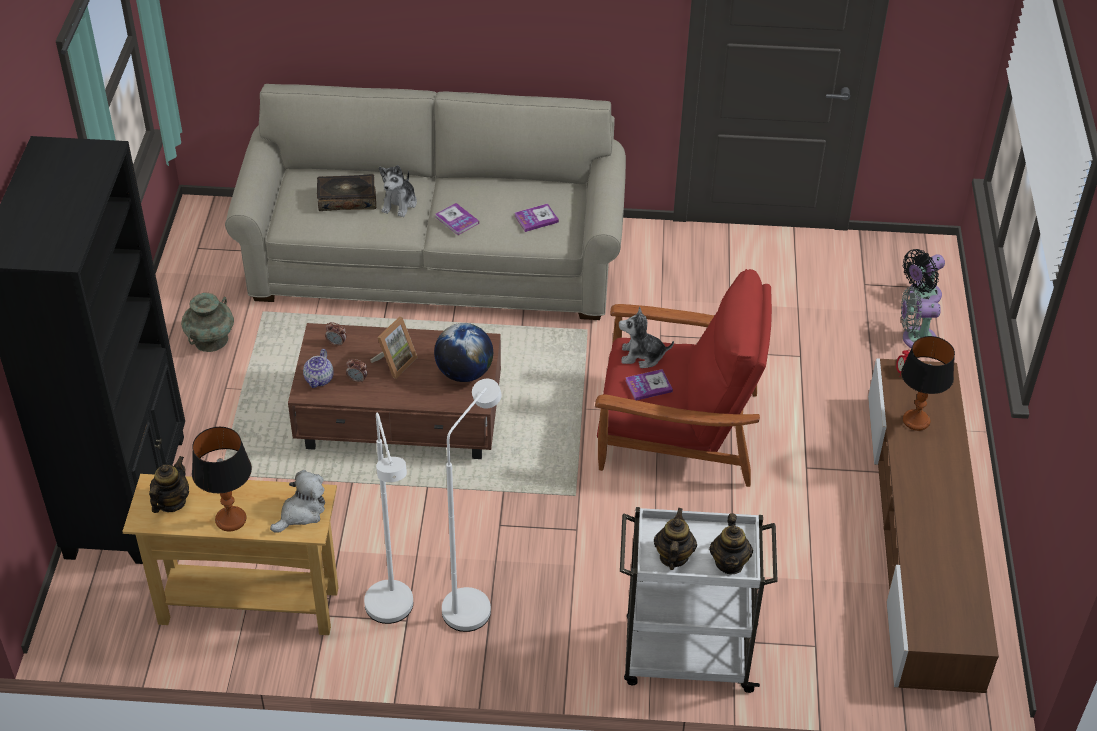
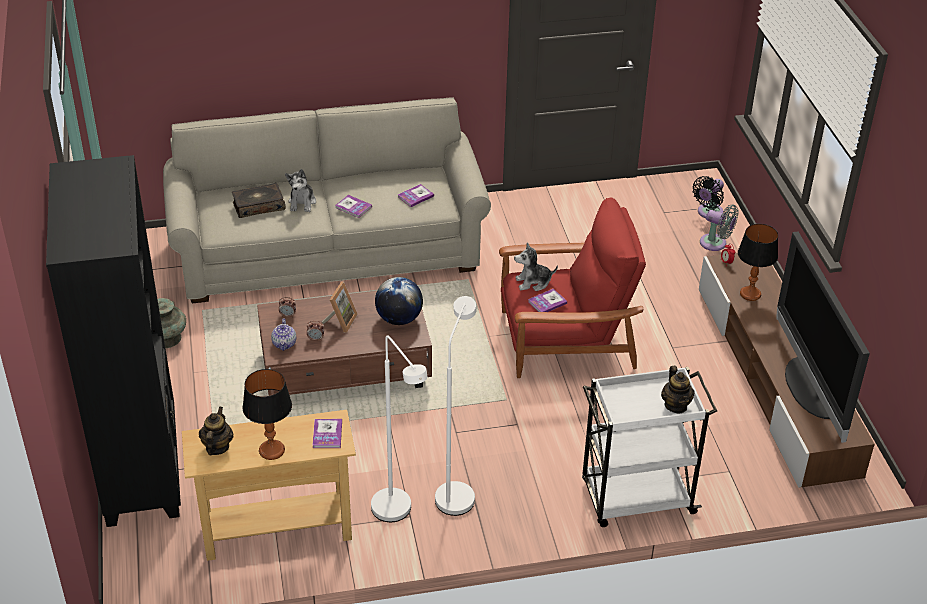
camera: 15 degrees left, 5 degrees down
plush toy [270,470,325,532] -> book [312,419,342,448]
teapot [654,508,697,570] -> none
grey fan [901,286,941,348] -> grey fan turned 135 degrees counterclockwise [700,204,739,251]
none -> television [776,232,870,443]

